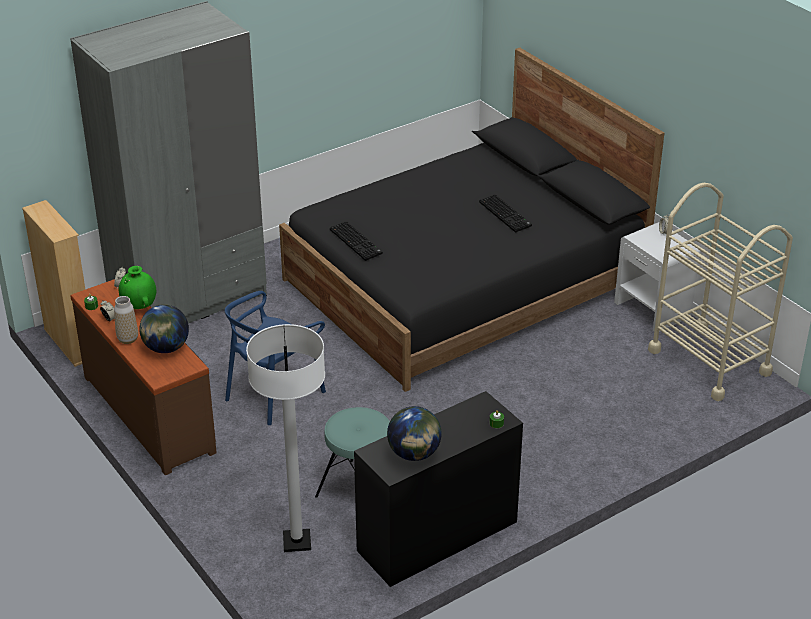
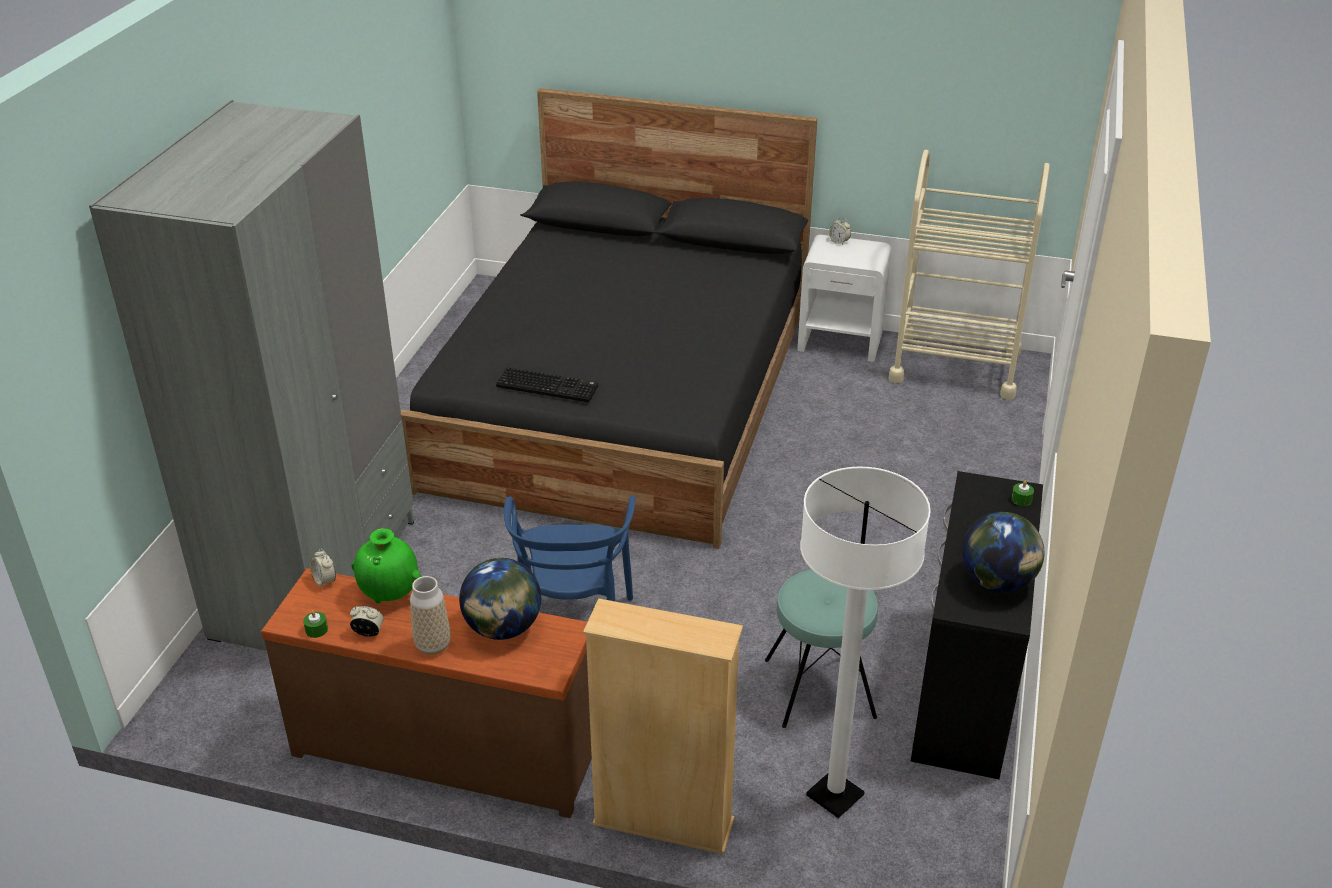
camera: 40 degrees left, 0 degrees up
beige bookcase [22,200,86,367] -> beige bookcase moved to [583,598,743,854]
keyboard [479,194,532,232] -> none

